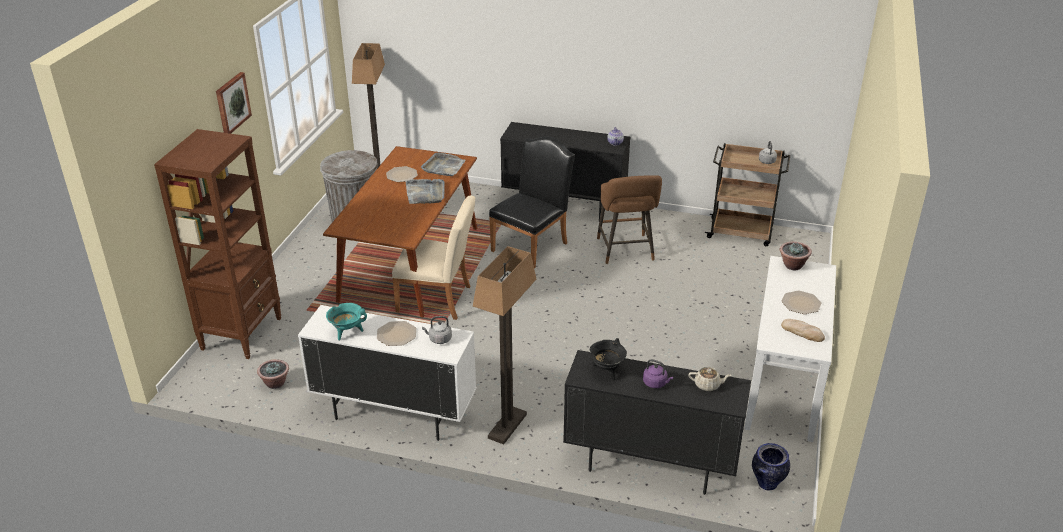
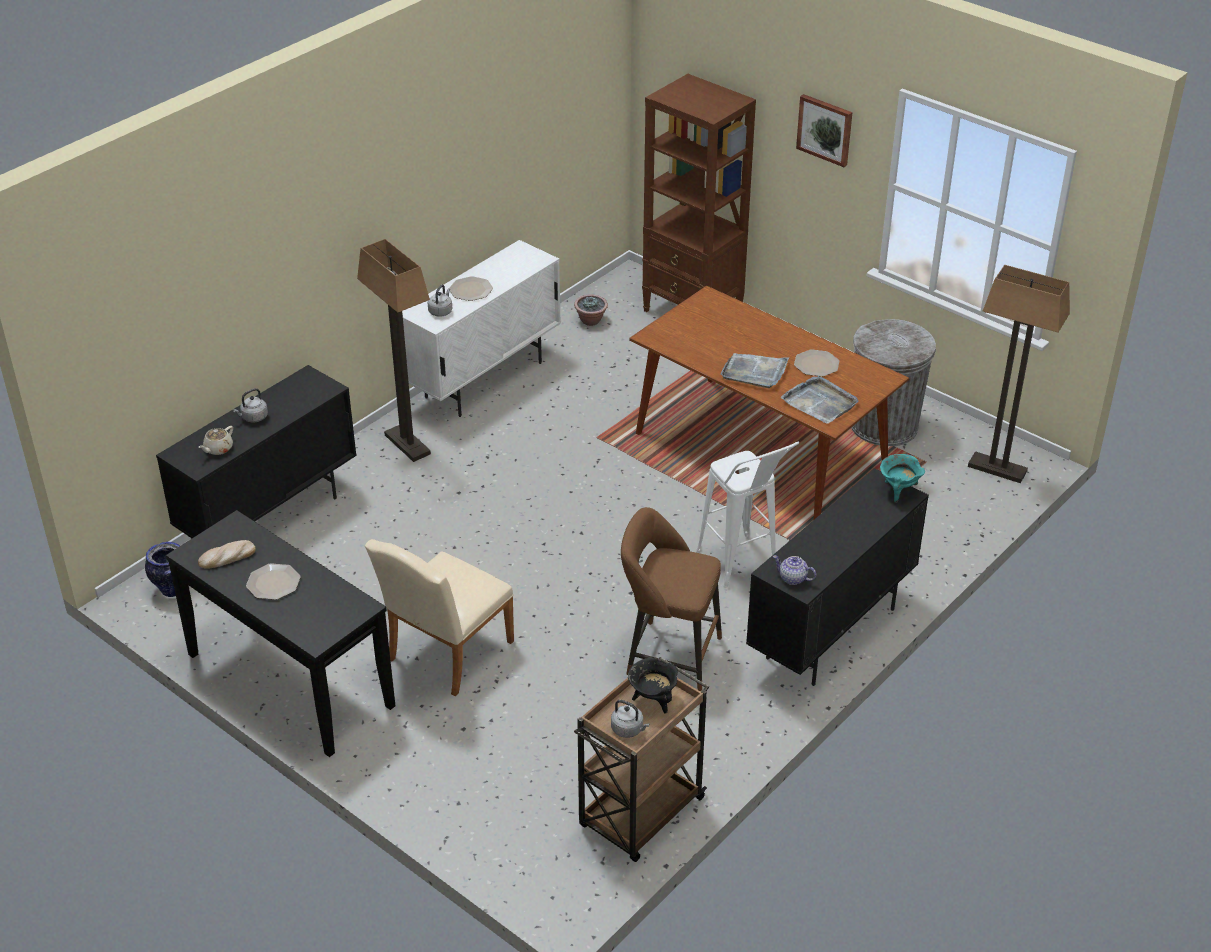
camera: 115 degrees right, 5 degrees up
turquoise cooking pot [326,303,367,341] -> turquoise cooking pot moved to [880,454,925,503]
beige chair [392,196,475,320] -> beige chair moved to [365,539,514,696]
black chair [489,136,575,269] -> white stool [696,442,799,587]
black cooking pot [589,338,627,380] -> black cooking pot moved to [628,658,678,714]
purple kettle [643,359,673,388] -> grey kettle [233,388,268,423]
white console table [744,256,836,442] -> black console table [166,510,395,757]
potted plant [779,242,812,270] -> none

